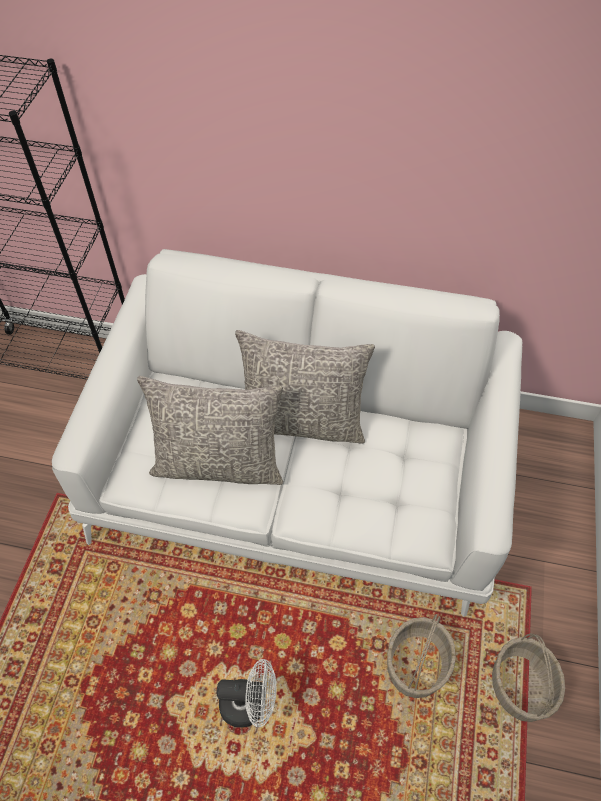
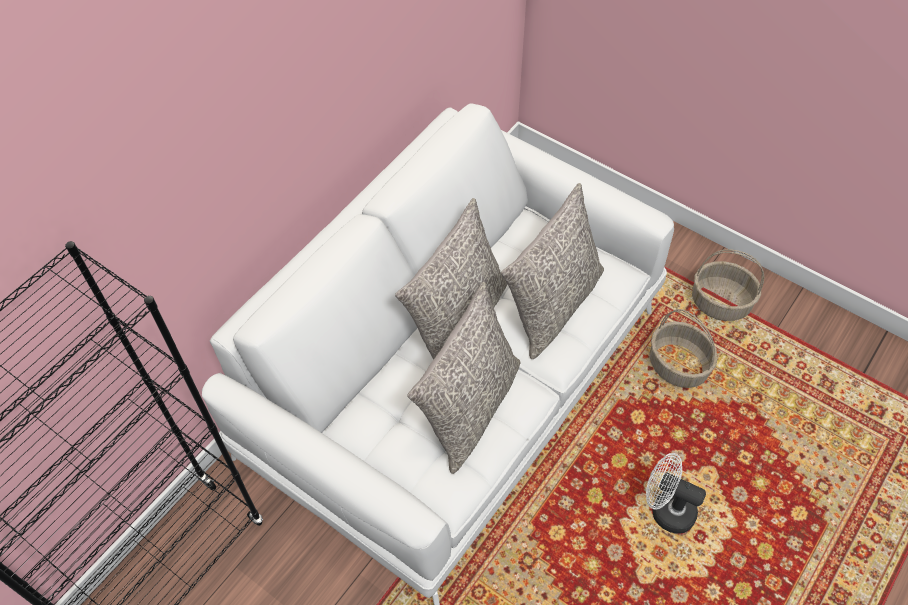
camera: 65 degrees left, 0 degrees up
white fan [217,659,276,728] -> white fan turned 90 degrees counterclockwise [646,453,706,534]
none -> grey pillow [501,183,604,359]

